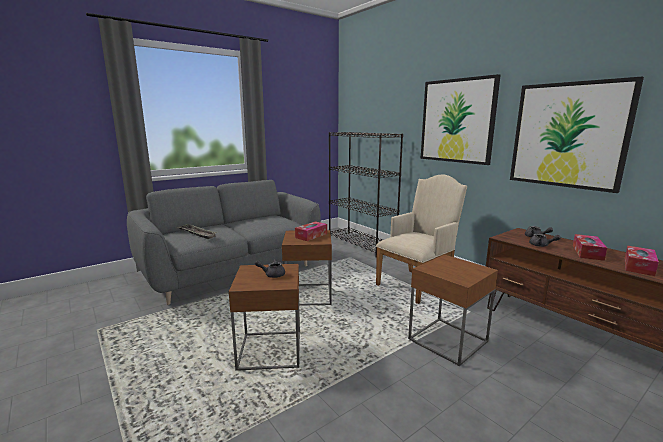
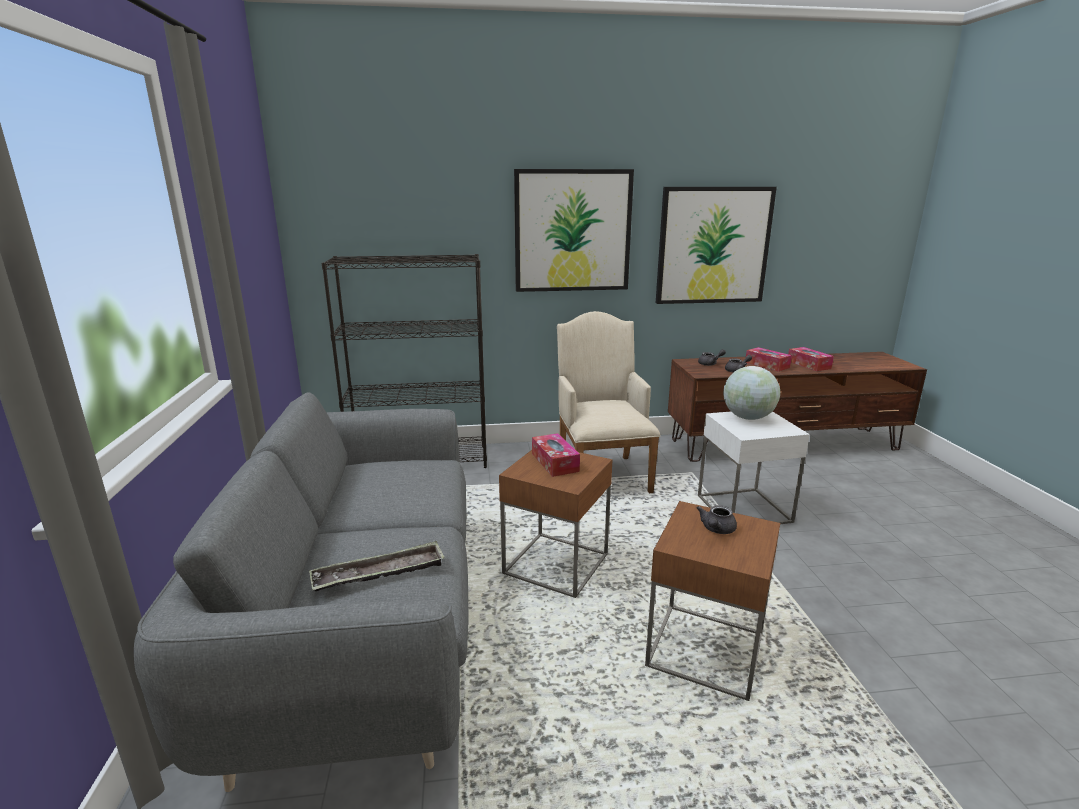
camera: 60 degrees left, 5 degrees up
brown side table [408,254,498,366] -> white side table [698,411,810,524]
none -> globe [723,366,780,420]

